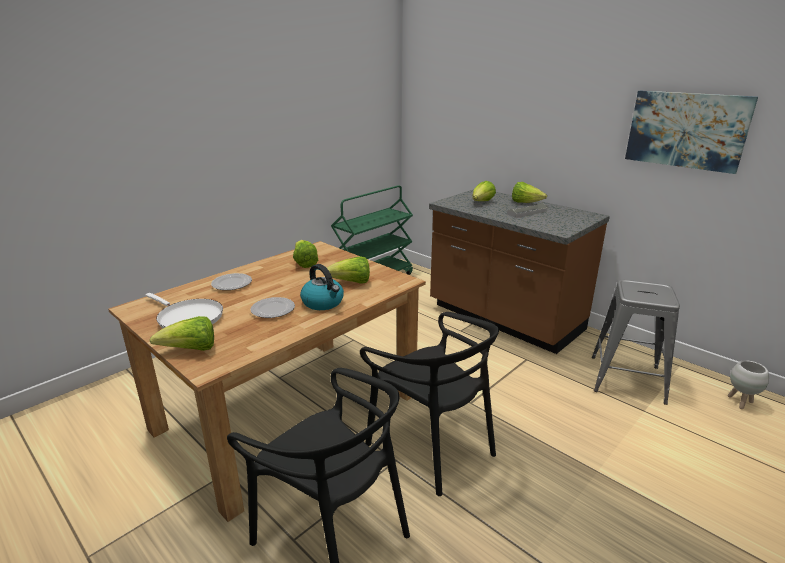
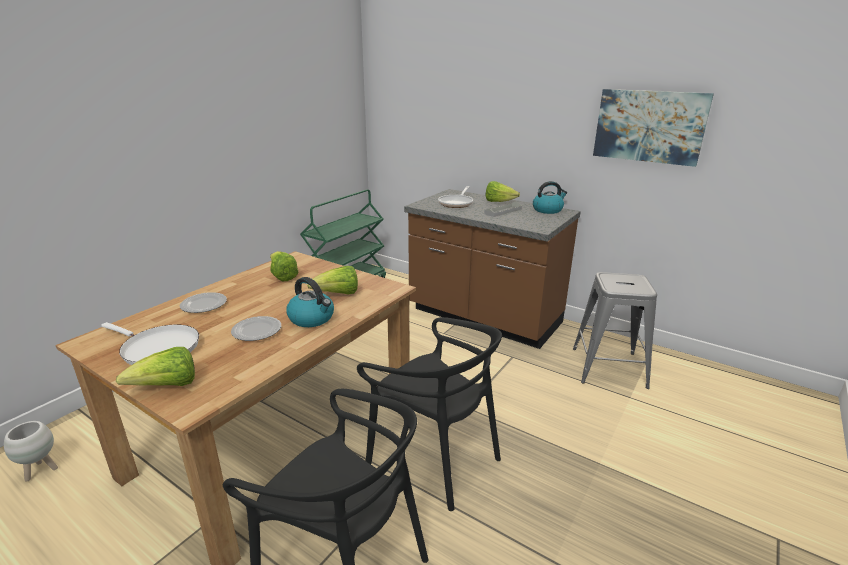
camera: 10 degrees left, 0 degrees up
lettuce [472,181,496,201] -> frying pan [438,186,473,208]
white planter [728,360,769,409] -> white planter moved to [4,421,58,482]
none -> kettle [533,181,567,214]

